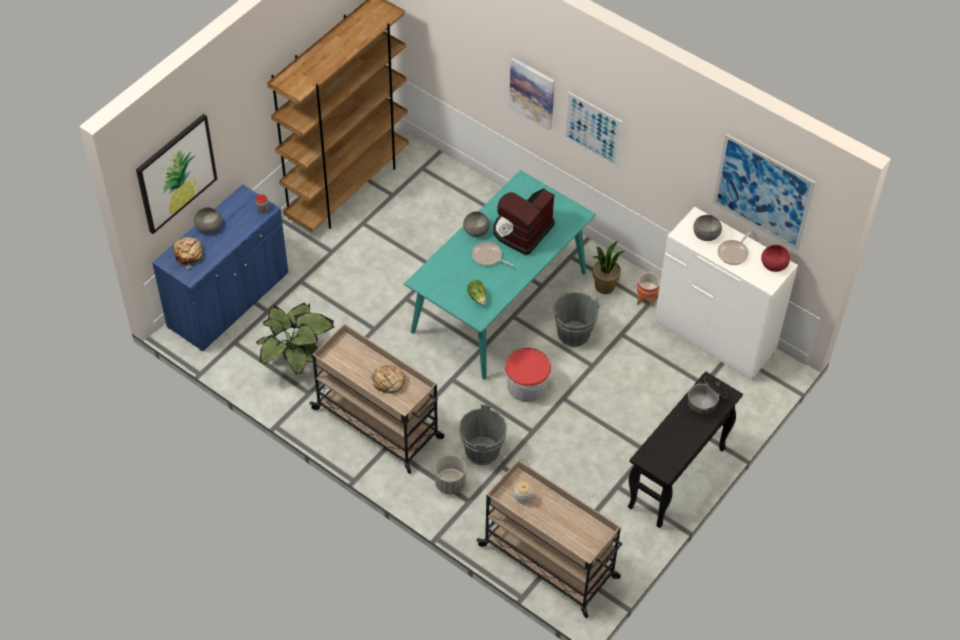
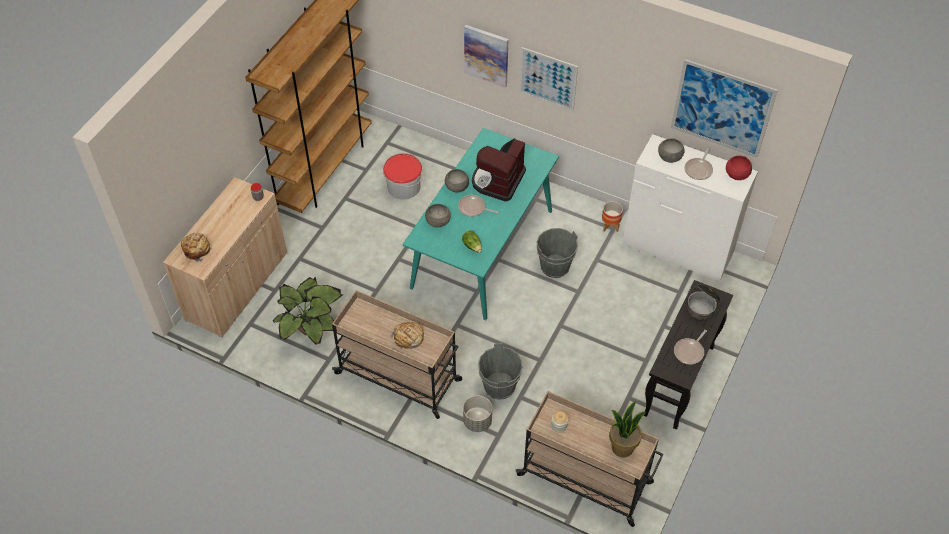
camera: 10 degrees left, 0 degrees up
picture [136,114,217,234] -> none
blue cabinet [152,184,289,351] -> beige cabinet [163,177,287,337]
grey bowl [194,207,221,233] -> grey bowl moved to [425,204,451,227]
bucket [504,347,551,402] -> bucket moved to [383,153,422,200]
potted plant [592,240,625,294] -> potted plant moved to [609,401,647,457]
none -> frying pan [674,330,707,365]

